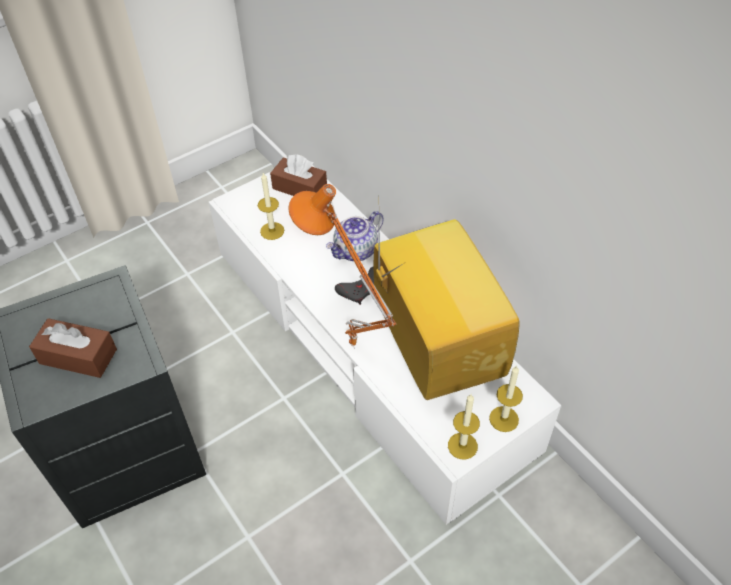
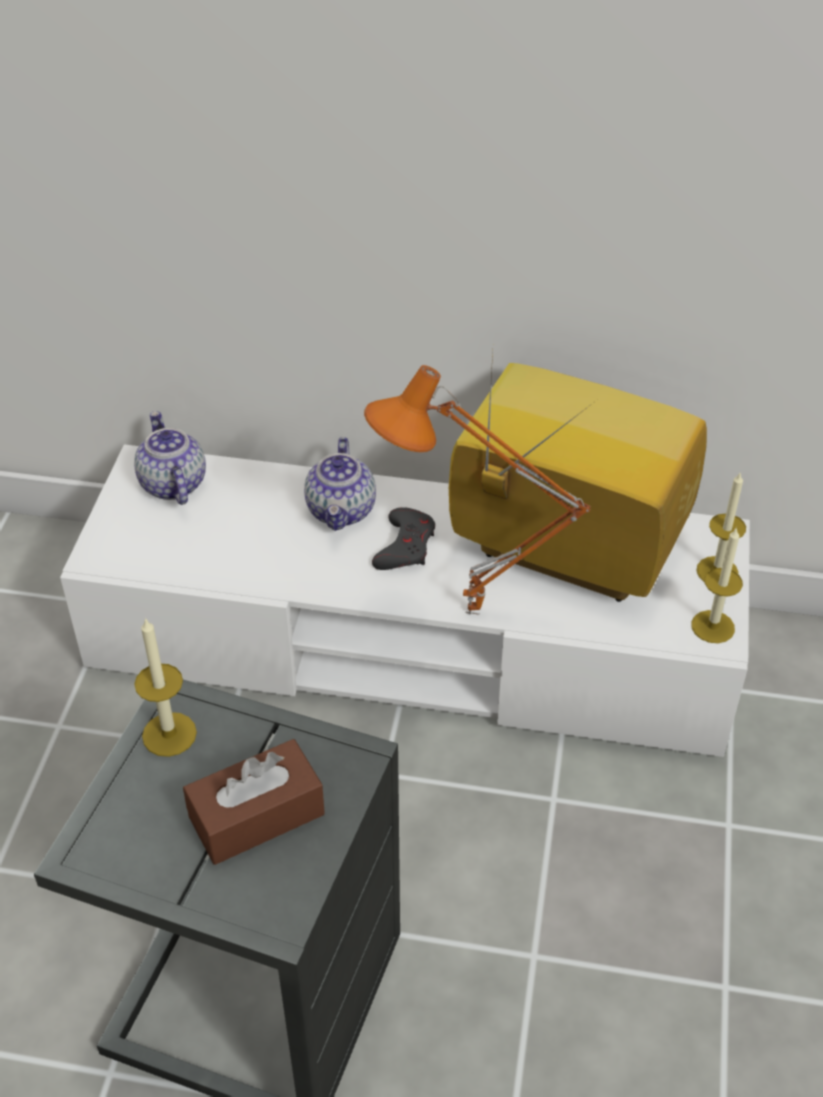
camera: 45 degrees left, 5 degrees down
candle [258,173,284,240] -> candle moved to [134,618,197,757]
brown tissue box [270,154,327,196] -> teapot [134,411,206,505]

